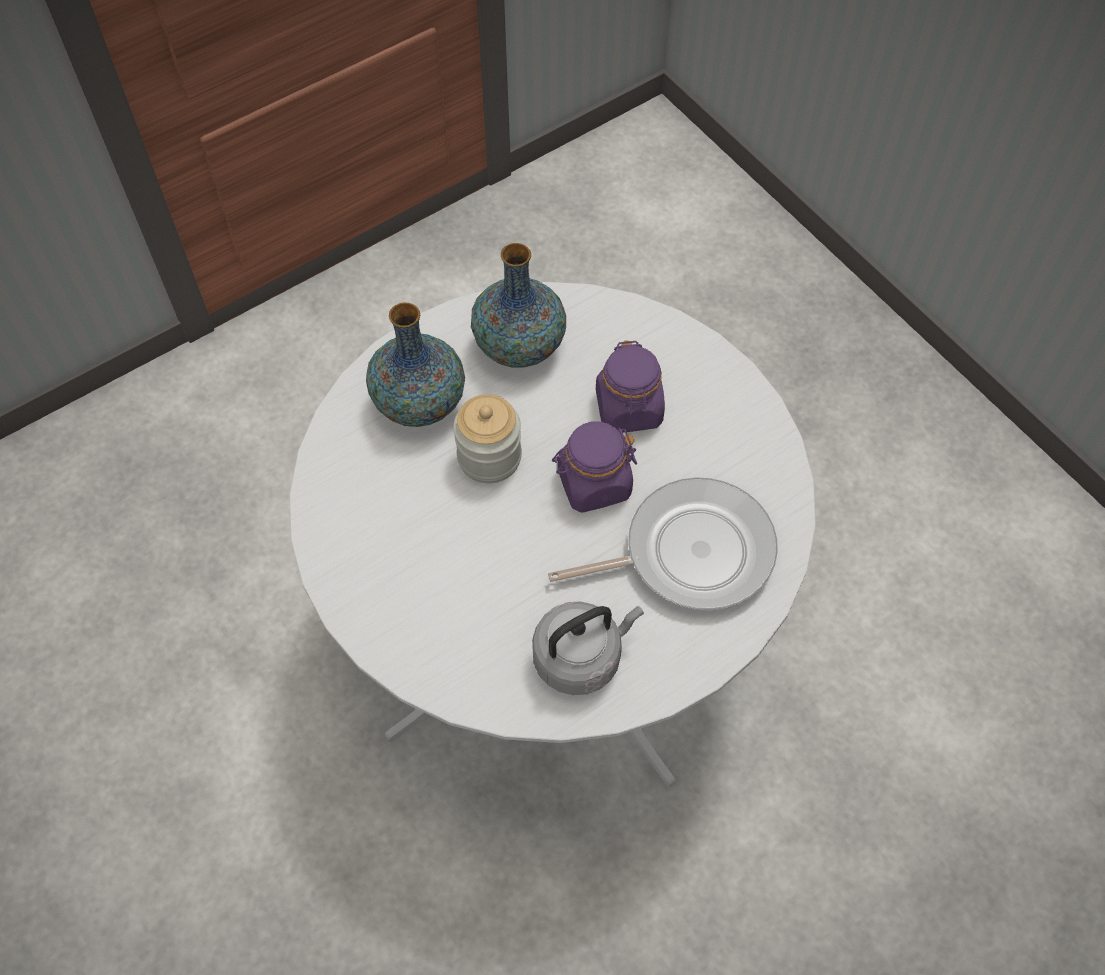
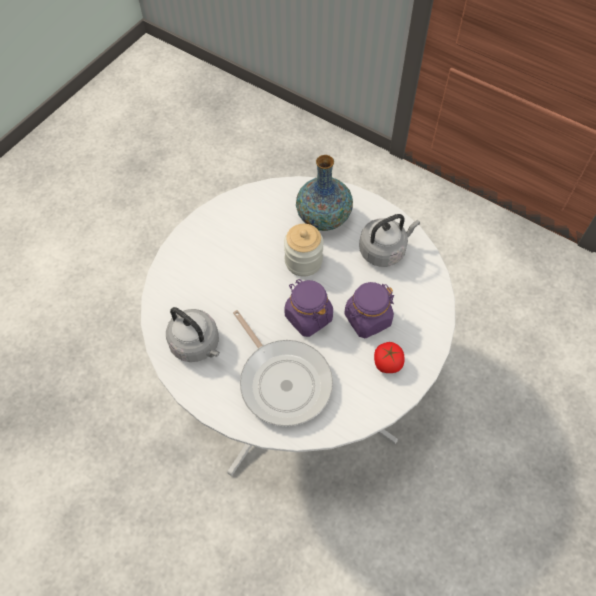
camera: 70 degrees right, 0 degrees up
vase [471,243,566,367] -> grey kettle [359,214,420,267]
none -> tomato [374,342,405,373]

